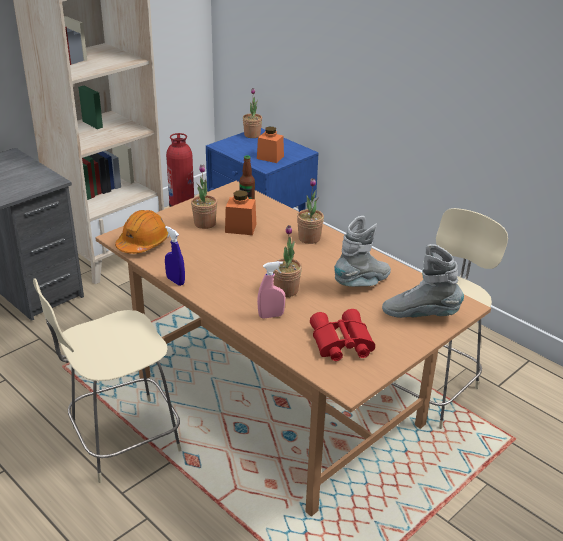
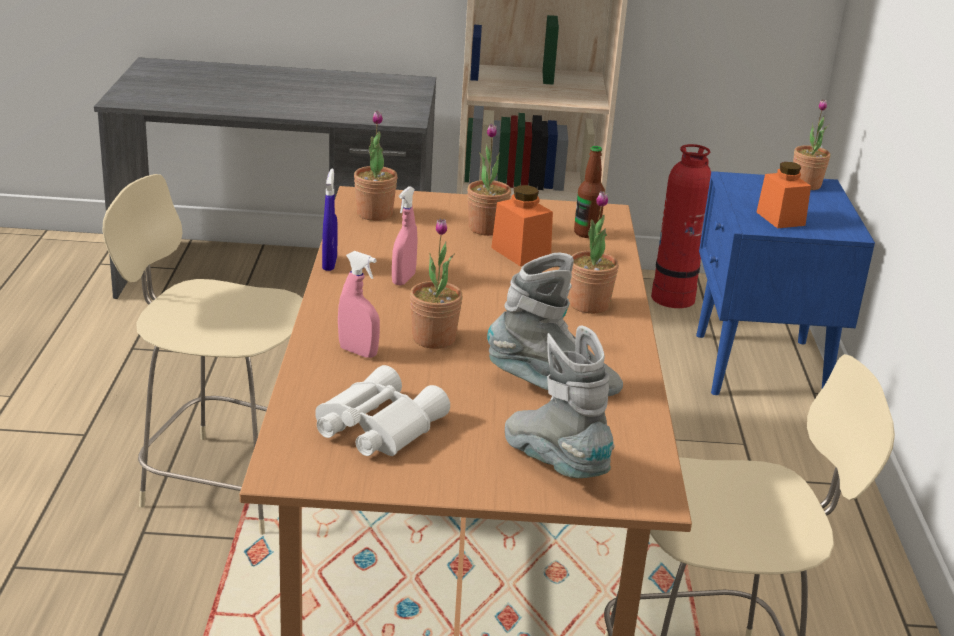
camera: 45 degrees right, 5 degrees down
orange hard hat [115,210,168,254] -> potted plant [354,110,398,221]
red binoculars [310,309,375,361] -> white binoculars [315,365,450,456]
none -> pink spray bottle [392,186,418,286]

